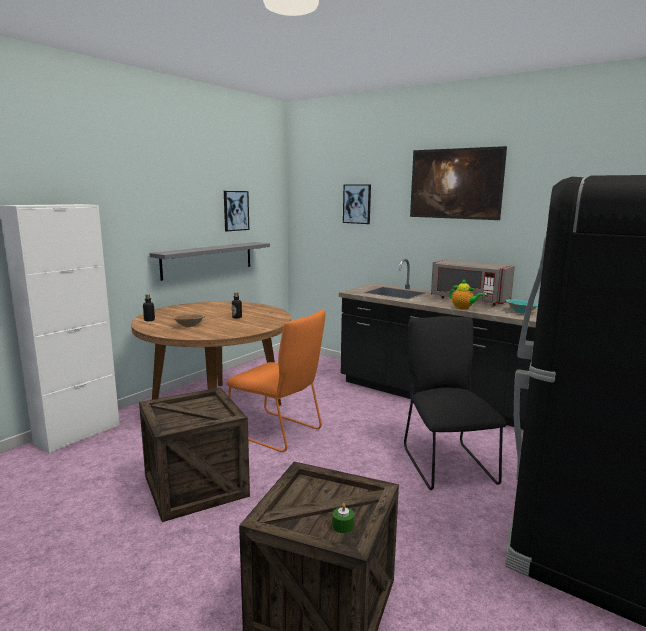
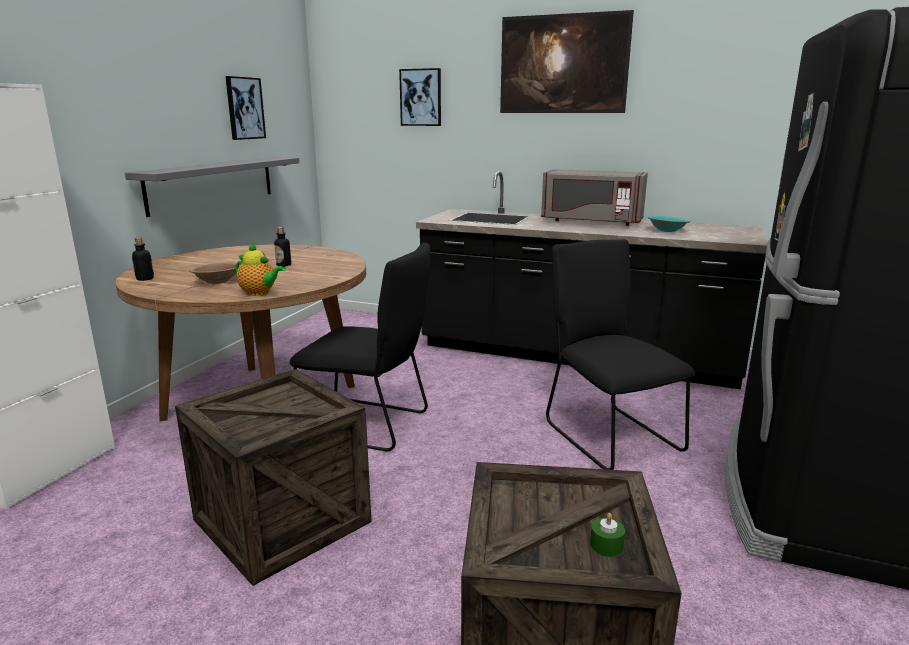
camera: 15 degrees left, 5 degrees up
orange chair [226,310,325,452] -> black chair [290,243,430,451]
teapot [449,279,485,310] -> teapot moved to [235,243,286,296]

